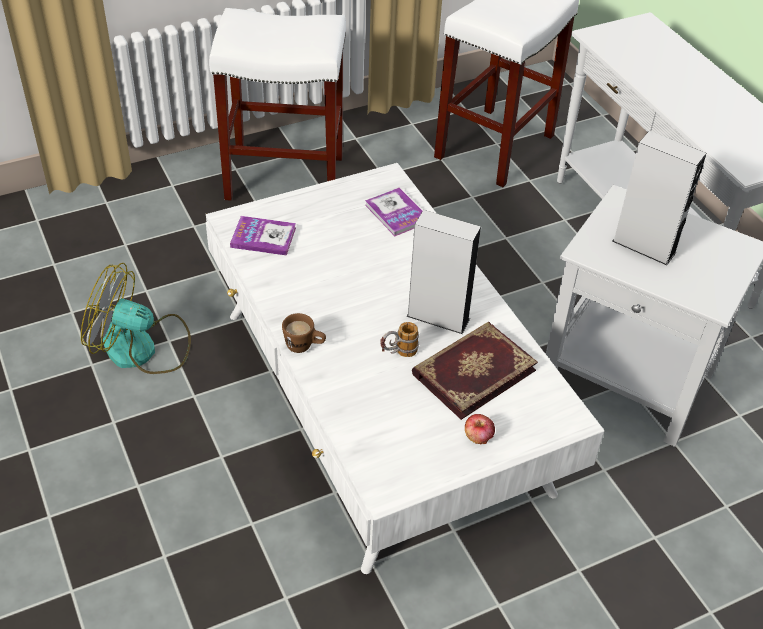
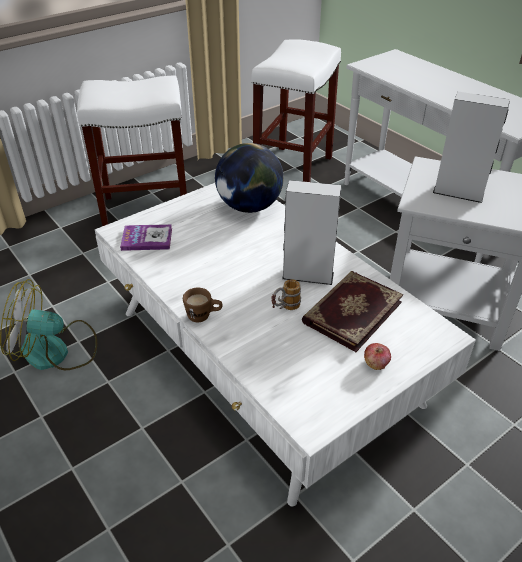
camera: 10 degrees left, 5 degrees down
book [365,188,422,236] -> globe [215,143,284,213]

